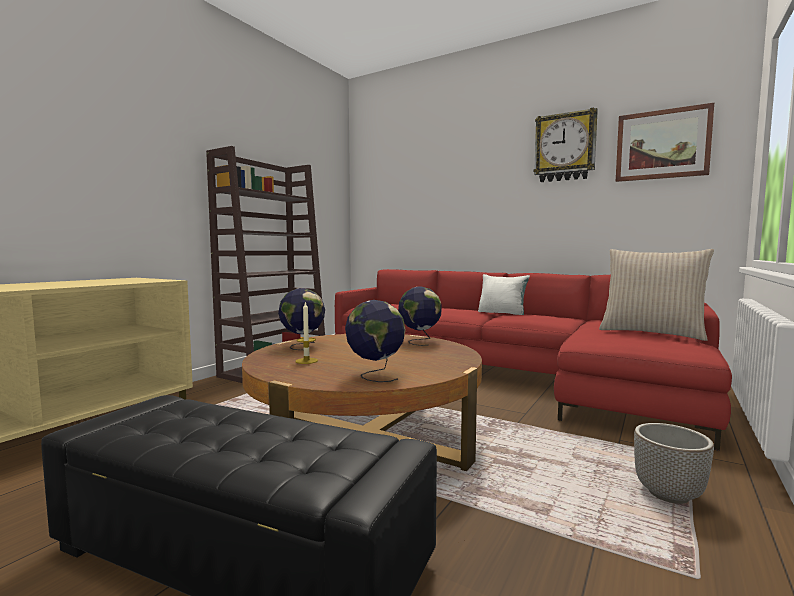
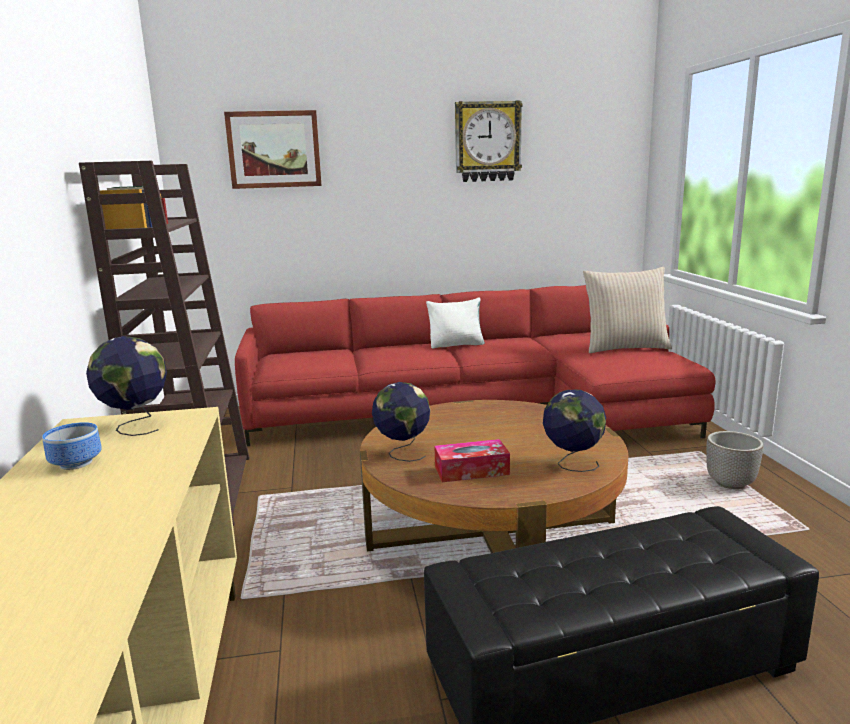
camera: 40 degrees left, 10 degrees up
candle [295,301,318,364] -> tissue box [434,439,510,482]
globe [398,286,442,346] -> globe moved to [86,336,167,436]
picture [616,103,714,182] -> picture moved to [224,110,322,189]
none -> bowl [42,422,102,470]

